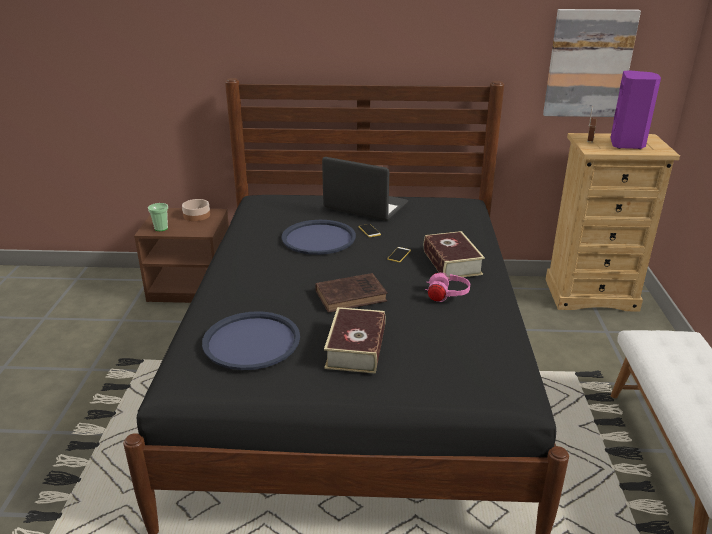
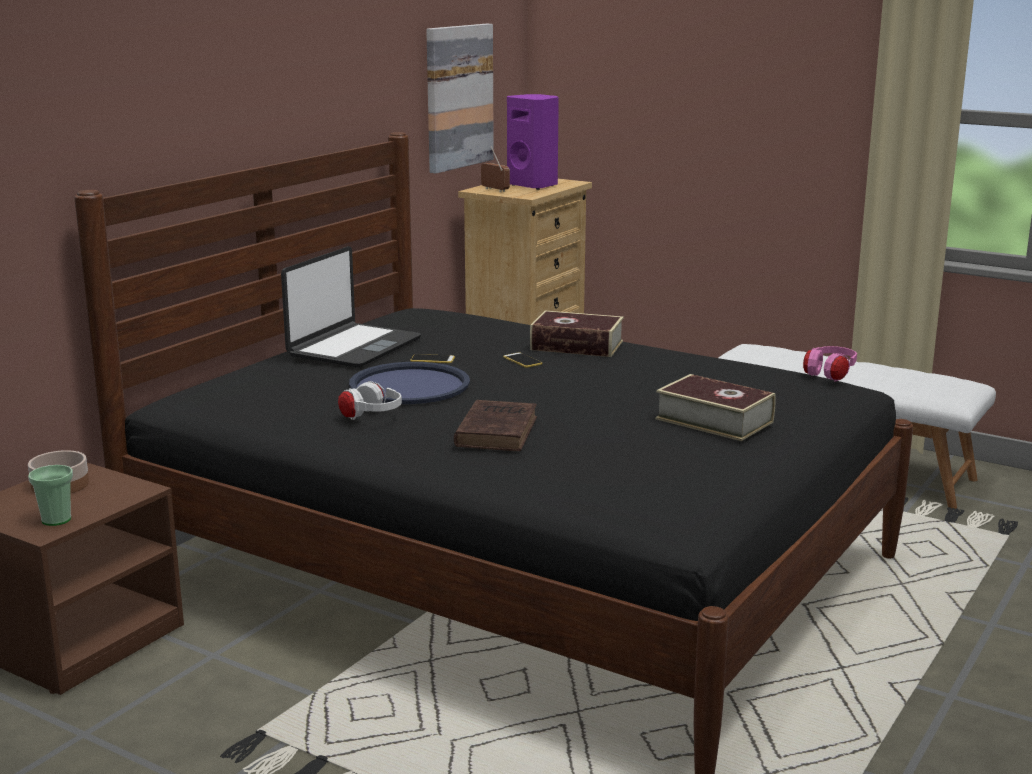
camera: 60 degrees left, 10 degrees down
blue tray [202,311,300,370] -> none
brown book [315,273,387,313] -> brown book moved to [454,400,537,451]
laptop [322,157,408,221] -> laptop turned 150 degrees clockwise [281,246,421,368]
pink headphones [425,273,470,302] -> pink headphones moved to [803,346,857,381]
none -> white headphones [338,381,402,420]

